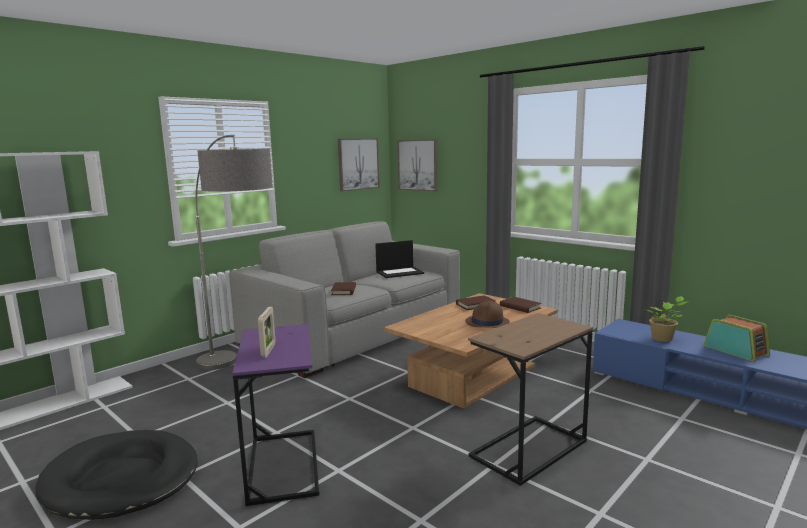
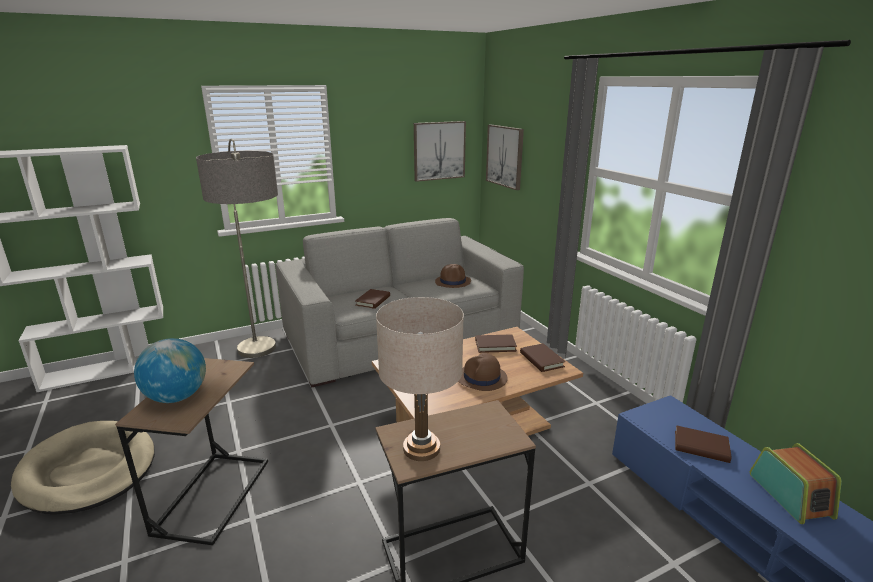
camera: 20 degrees right, 10 degrees up
black dog bed [35,430,198,520] -> beige dog bed [11,421,155,515]
purple side table [232,324,319,506] -> brown side table [115,358,268,545]
picture frame [258,307,275,358] -> globe [134,338,206,403]
laptop [375,240,424,278] -> brown hat [435,264,471,288]
potted plant [644,296,688,342] -> brown book [675,425,732,463]
none -> beige table lamp [376,297,464,461]

